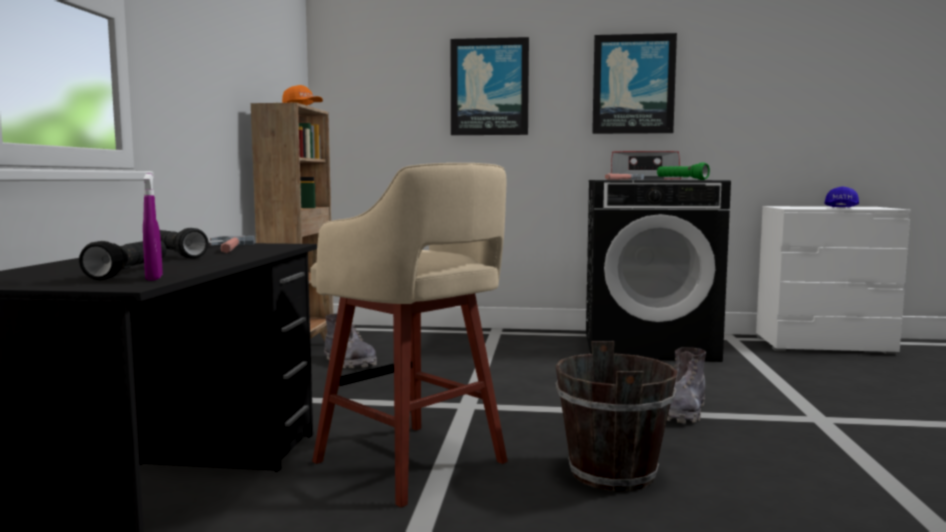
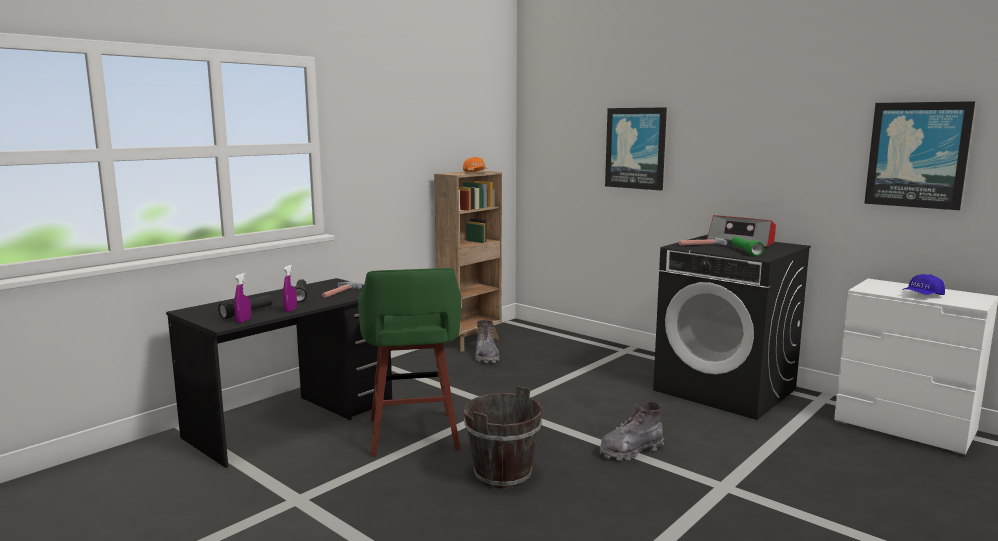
camera: 35 degrees right, 5 degrees up
beige stool [310,163,508,508] -> green stool [358,268,461,457]
picture [592,33,677,134] -> picture moved to [864,101,975,210]
none -> purple spray bottle [283,264,297,312]

